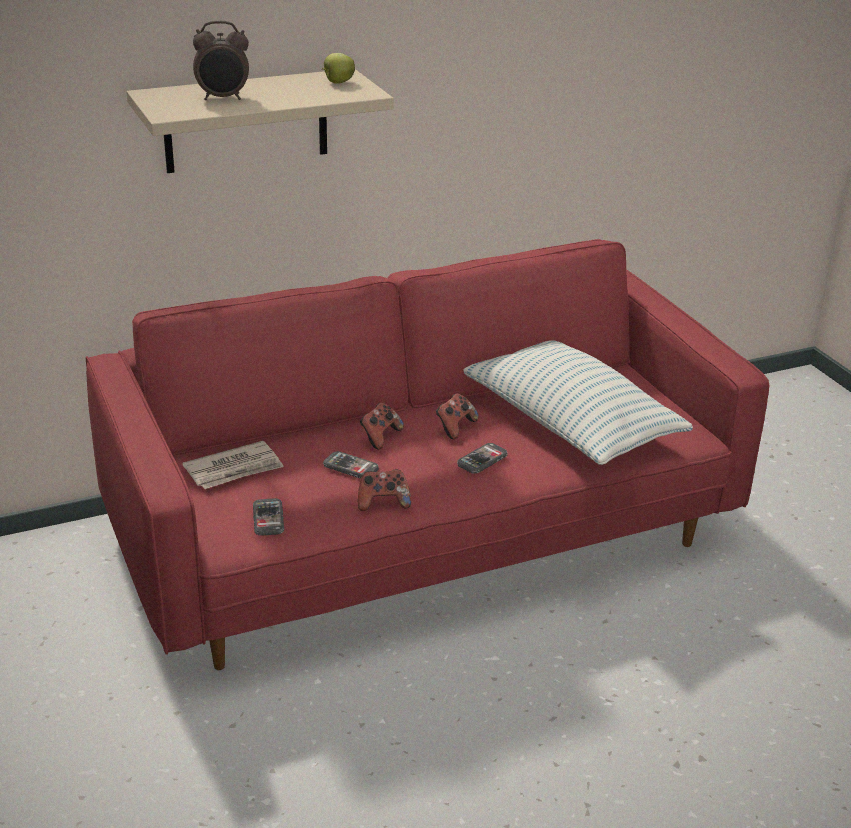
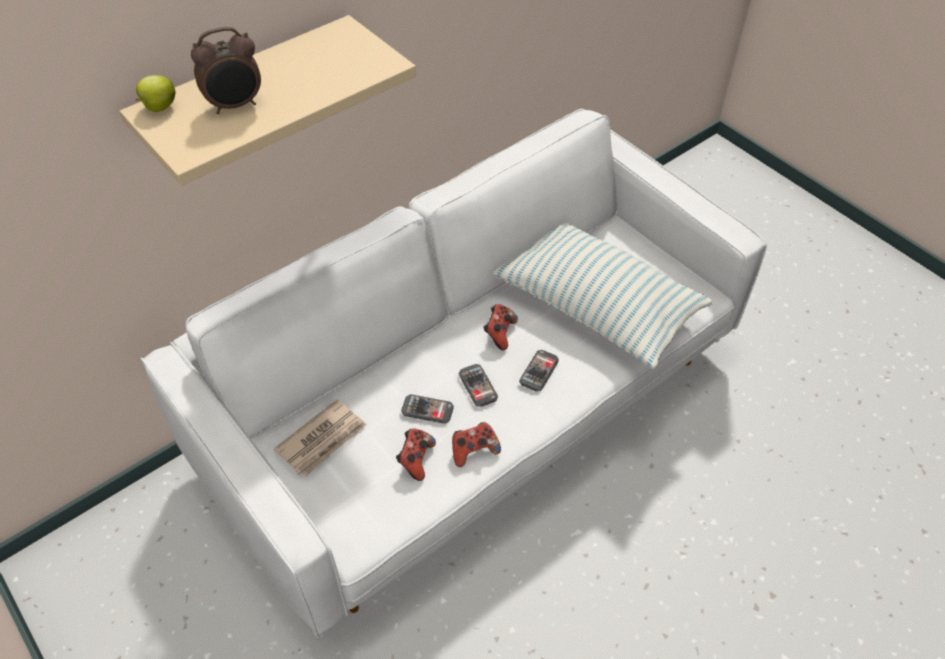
camera: 15 degrees left, 20 degrees up
red sofa [86,239,769,670] -> white sofa [140,109,767,638]
phone [253,498,284,536] -> phone moved to [459,364,498,407]
apple [322,53,355,84] -> apple moved to [136,75,176,112]
game controller [360,403,404,450] -> game controller moved to [396,428,436,481]

